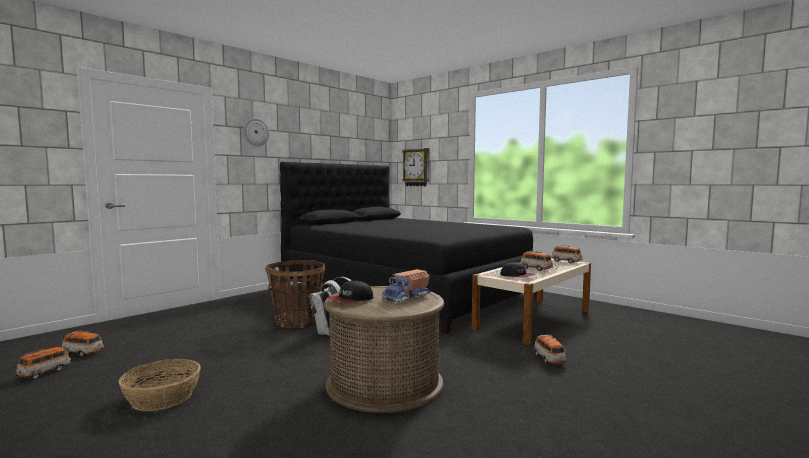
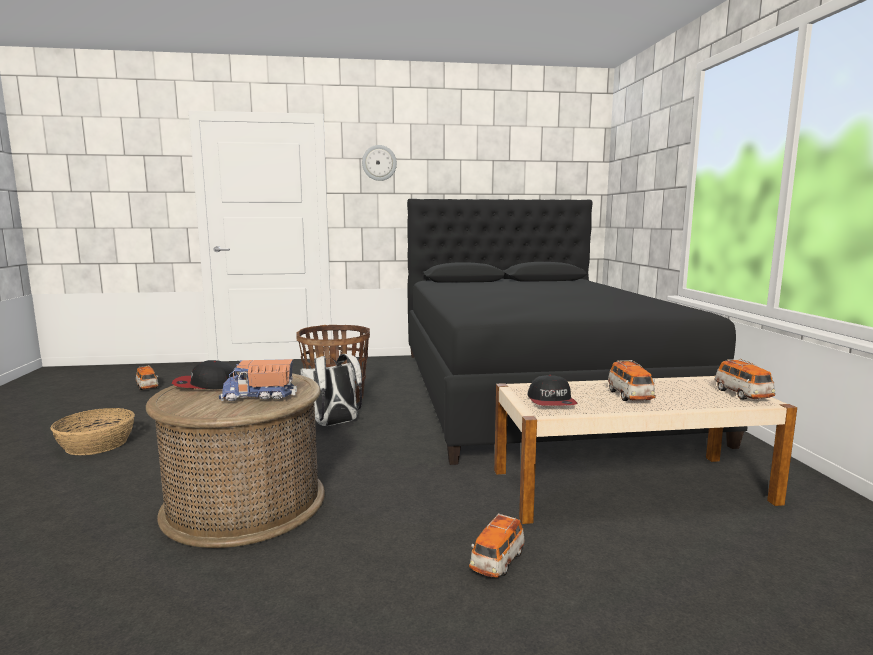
camera: 40 degrees right, 5 degrees up
toy car [16,347,71,380] -> none
wall clock [402,148,430,186] -> none

